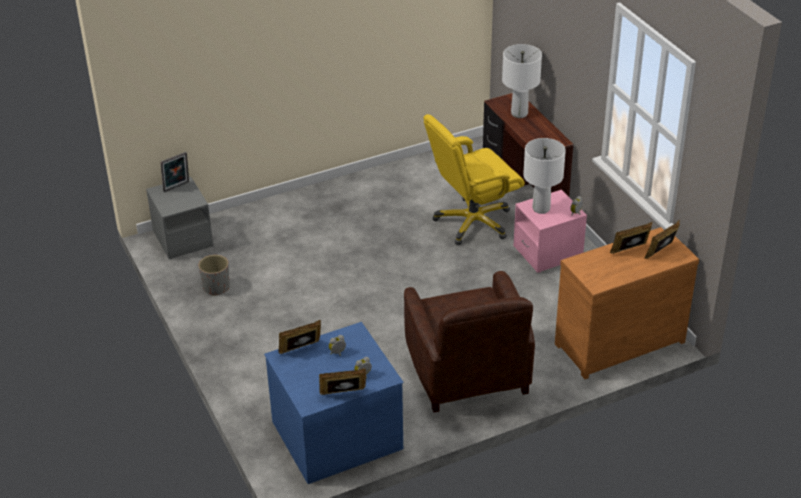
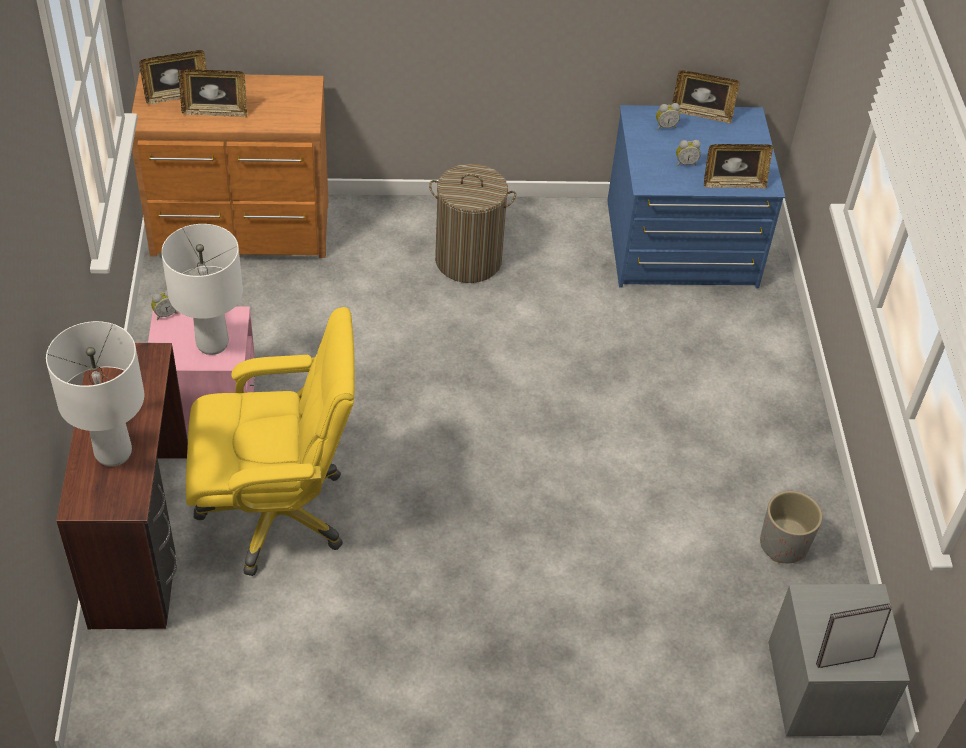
camera: 160 degrees left, 10 degrees up
brown armchair [404,271,535,413] -> laundry basket [429,164,516,283]

